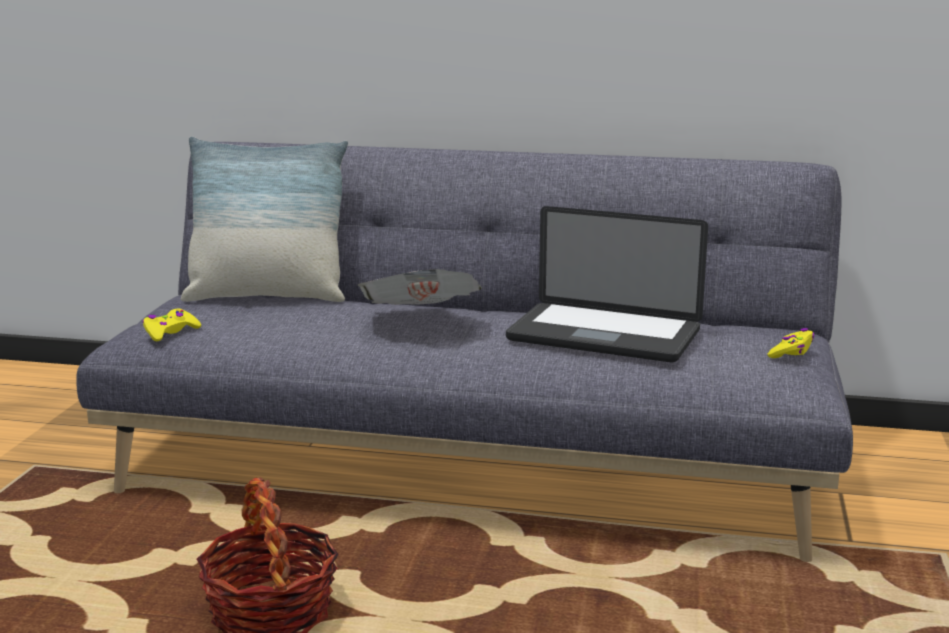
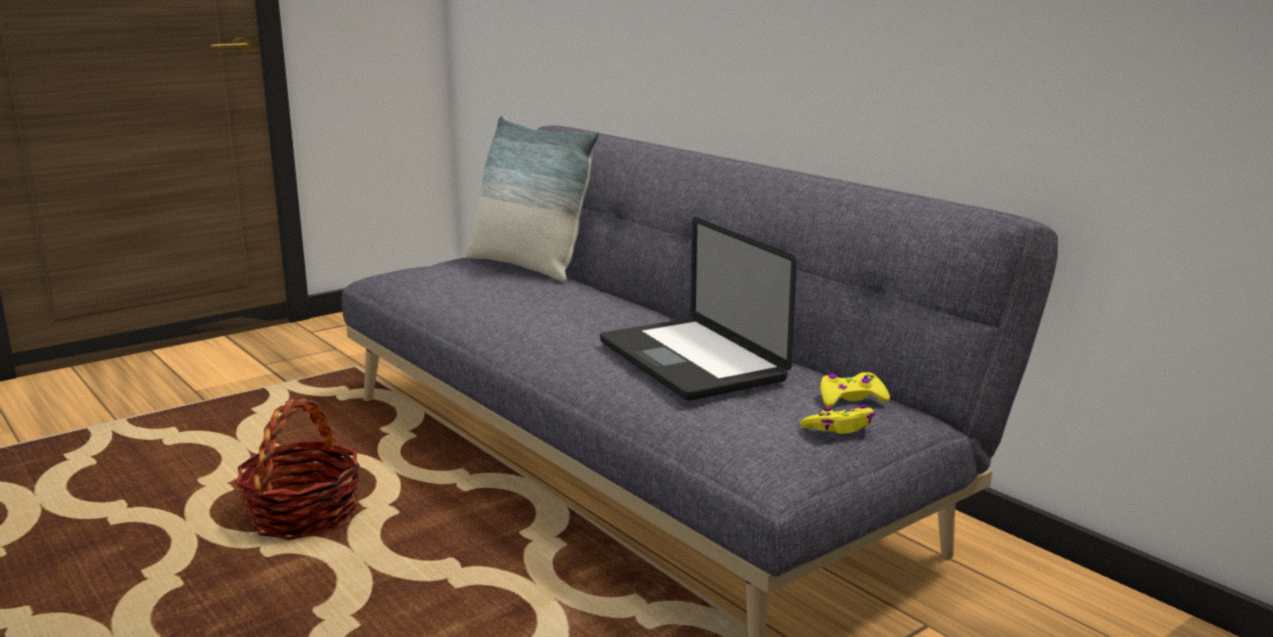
camera: 40 degrees right, 0 degrees up
yellow game controller [142,309,201,341] -> yellow game controller moved to [820,372,890,407]
newspaper [358,269,483,305] -> none

